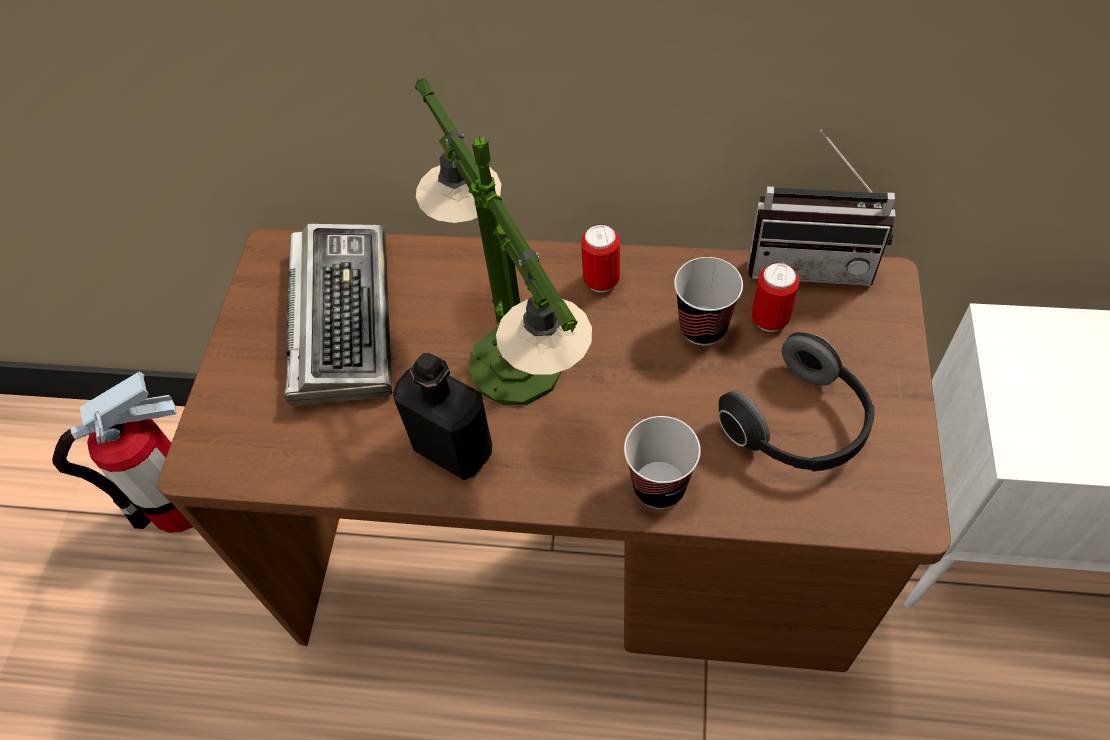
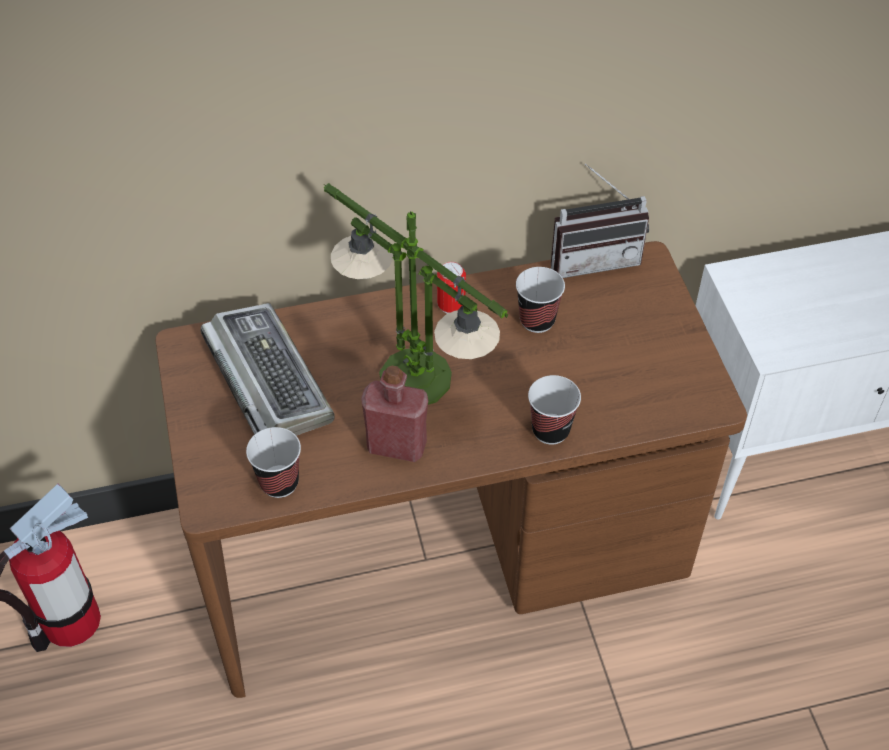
camera: 25 degrees left, 5 degrees down
black bottle [393,353,492,480] -> red bottle [361,366,428,462]
headphones [718,332,874,471] -> none
can [752,262,799,332] -> none
none -> cup [246,427,301,498]

